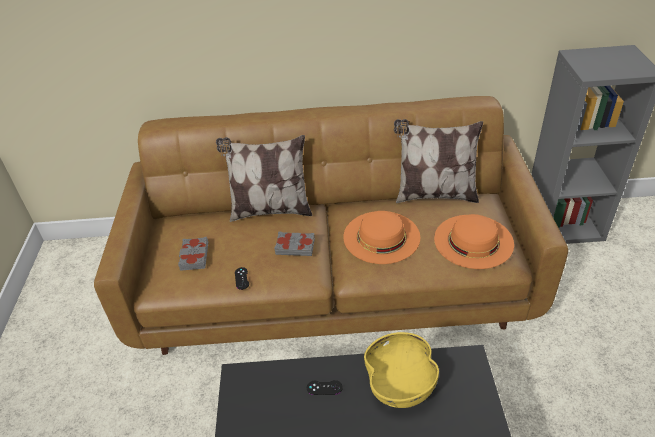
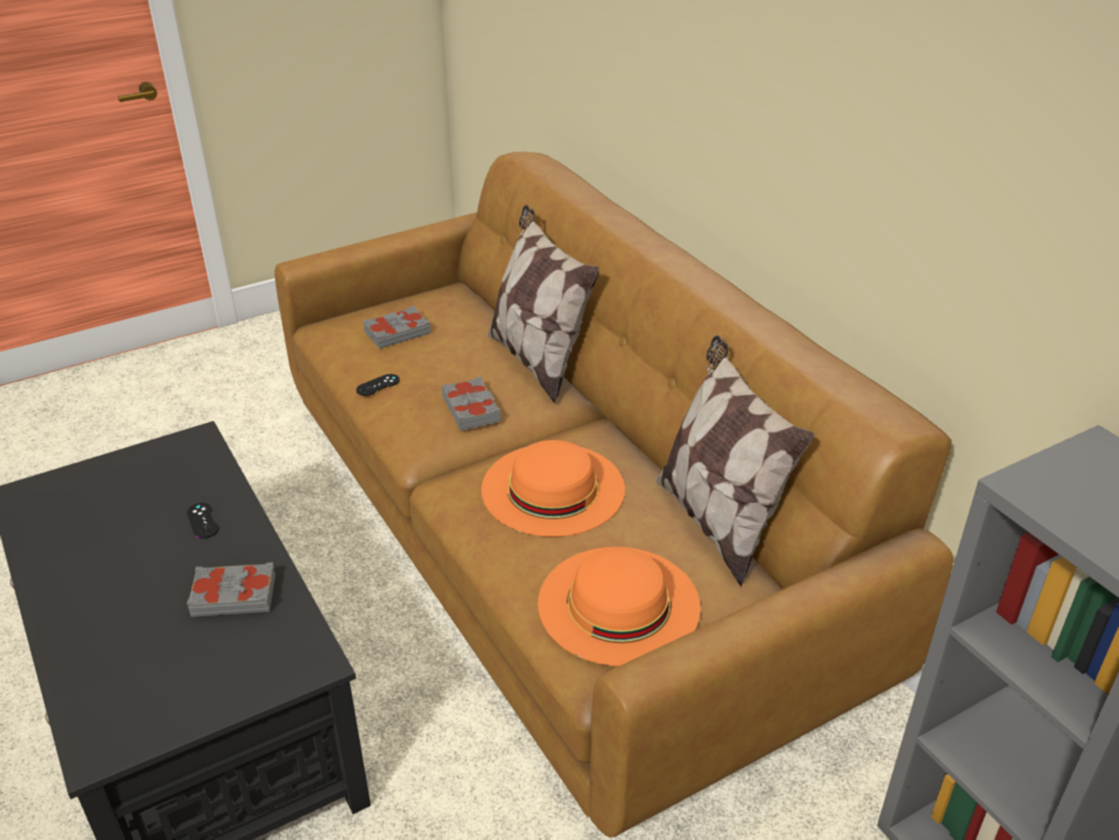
camera: 60 degrees right, 5 degrees down
yellow bowl [364,332,439,408] -> grey book [187,562,276,617]

